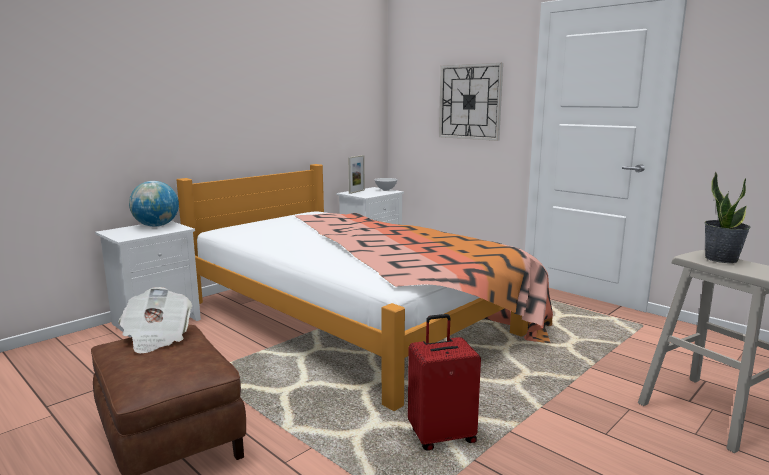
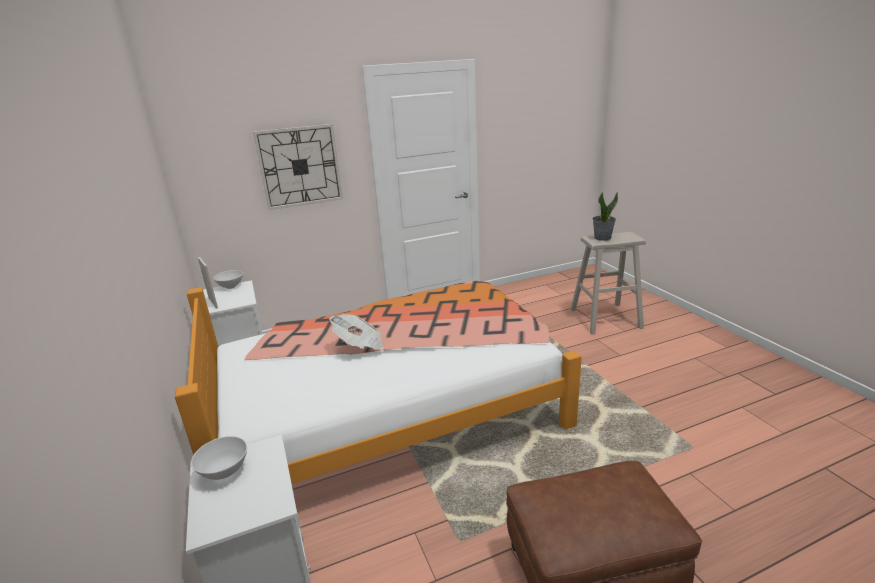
camera: 65 degrees left, 10 degrees up
newspaper [119,287,192,354] -> newspaper moved to [329,314,383,350]
globe [129,181,179,227] -> white bowl [191,436,247,480]
red suitcase [408,314,481,450] -> none

